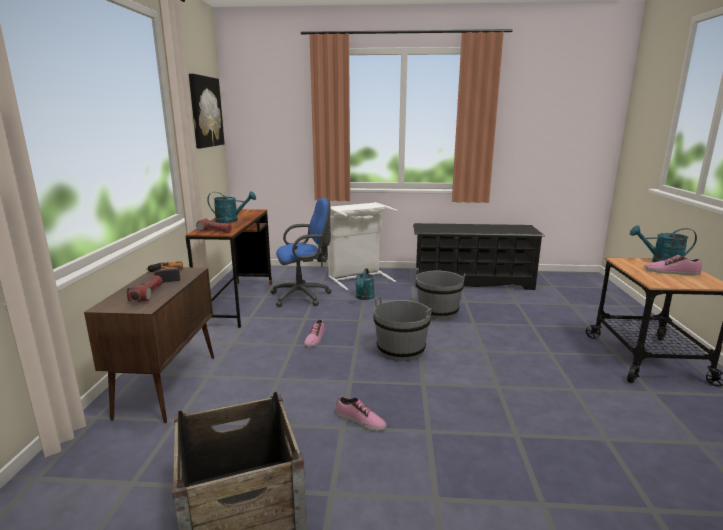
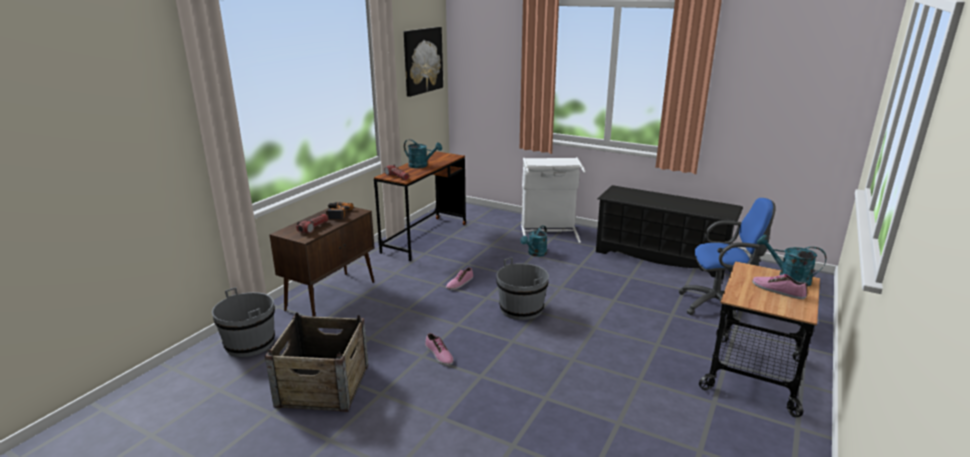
camera: 25 degrees right, 5 degrees up
blue office chair [270,198,332,307] -> blue office chair moved to [679,198,776,320]
grey bucket [415,268,466,319] -> grey bucket moved to [212,287,275,357]

